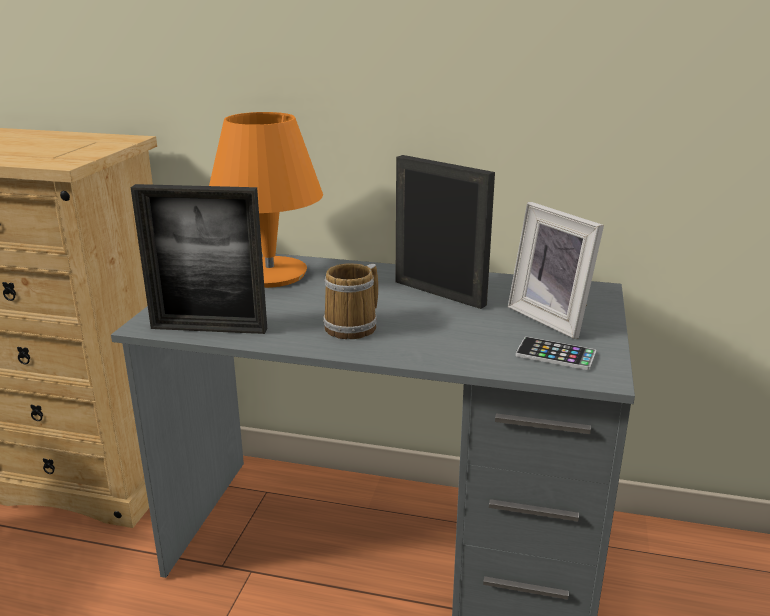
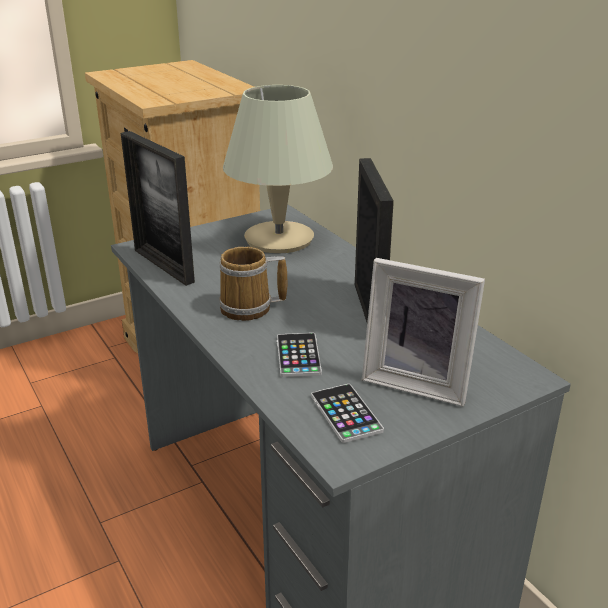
camera: 45 degrees right, 5 degrees up
orange table lamp [209,112,323,288] -> beige table lamp [223,85,333,253]
picture frame [508,202,604,339] -> picture frame turned 75 degrees counterclockwise [362,258,485,406]
none -> phone [277,333,322,377]

